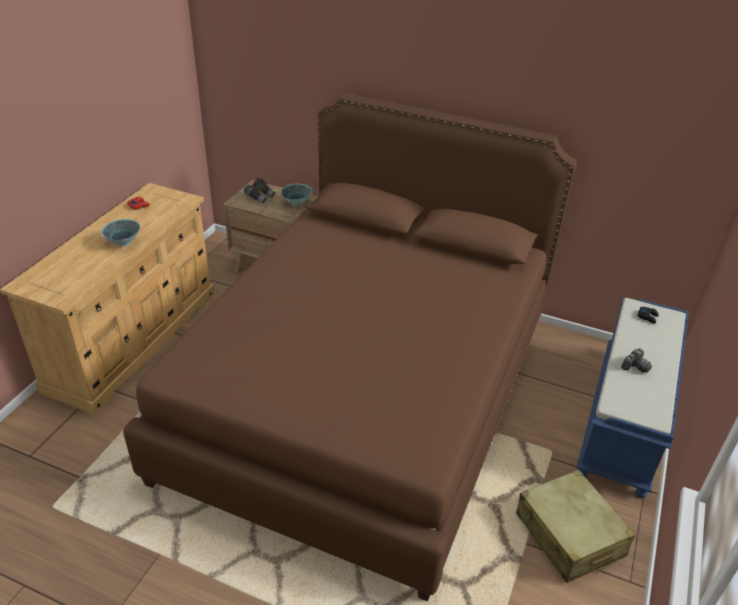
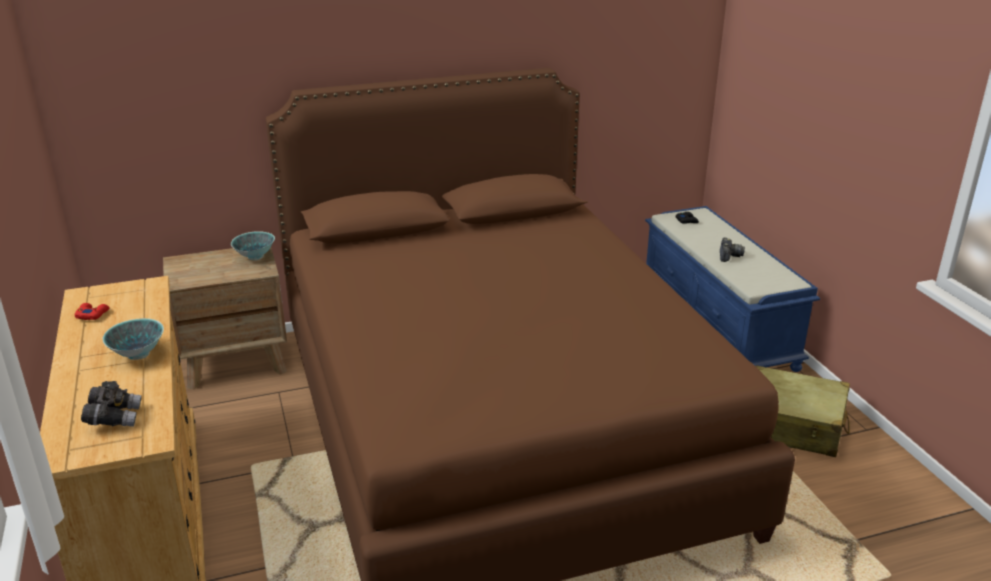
camera: 40 degrees left, 10 degrees down
grey binoculars [244,178,275,204] -> grey binoculars moved to [81,381,142,427]

